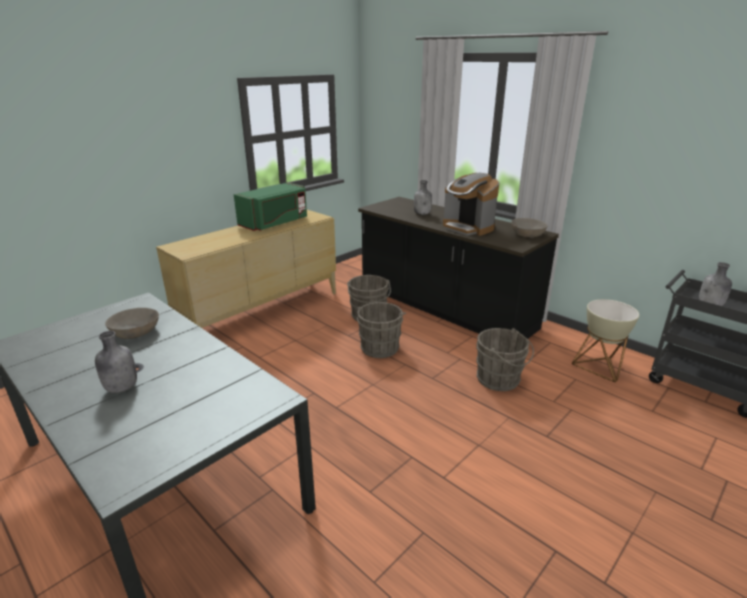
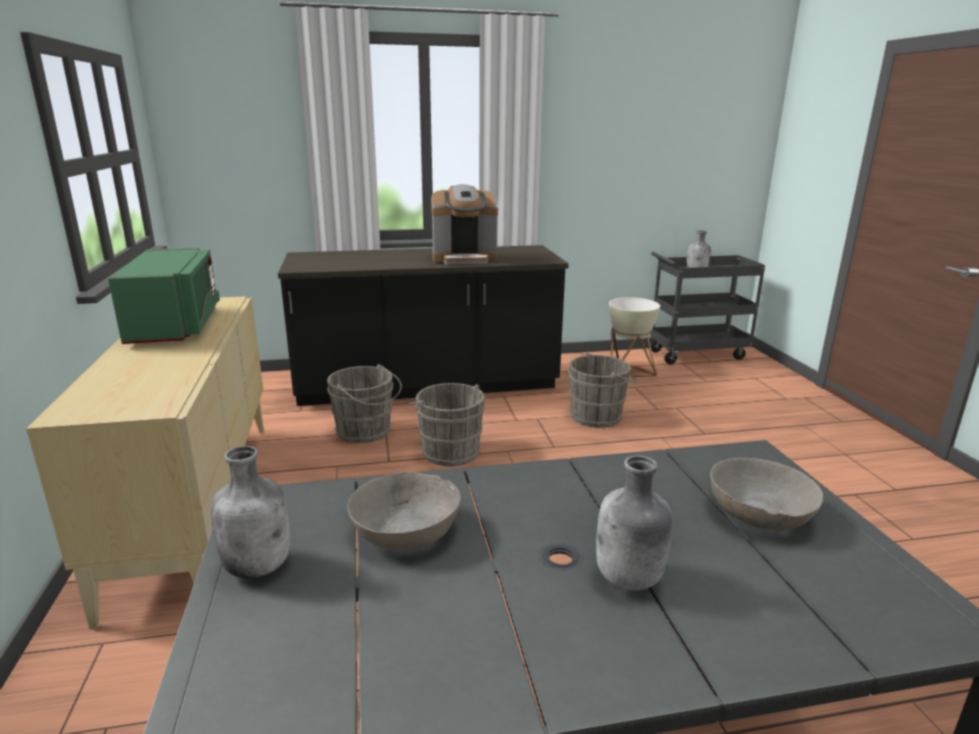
camera: 55 degrees left, 5 degrees down
grey bottle [414,180,432,215] -> grey bottle moved to [211,446,290,578]
grey bowl [511,218,548,237] -> grey bowl moved to [710,458,823,531]

